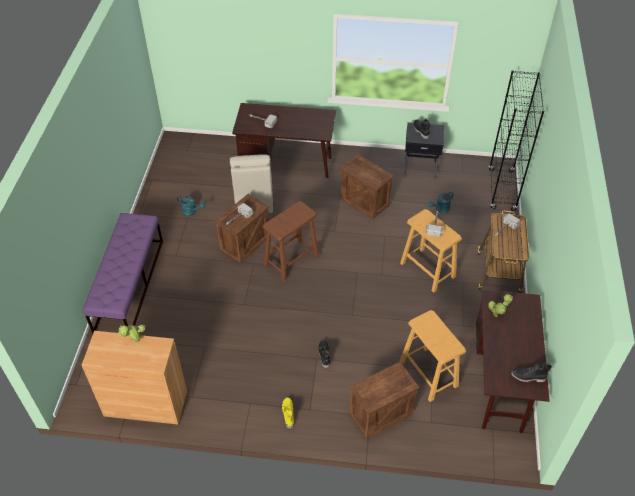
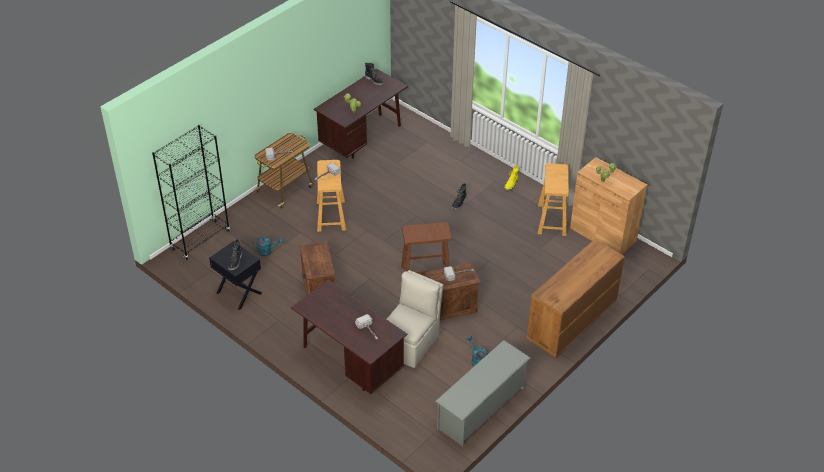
camera: 145 degrees left, 5 degrees down
purple bench [83,213,163,334] -> brown dresser [527,239,625,358]
crate [349,362,419,439] -> none
beige stool [399,310,466,402] -> beige stool moved to [537,163,569,236]
none -> grey shoe rack [436,340,530,446]

